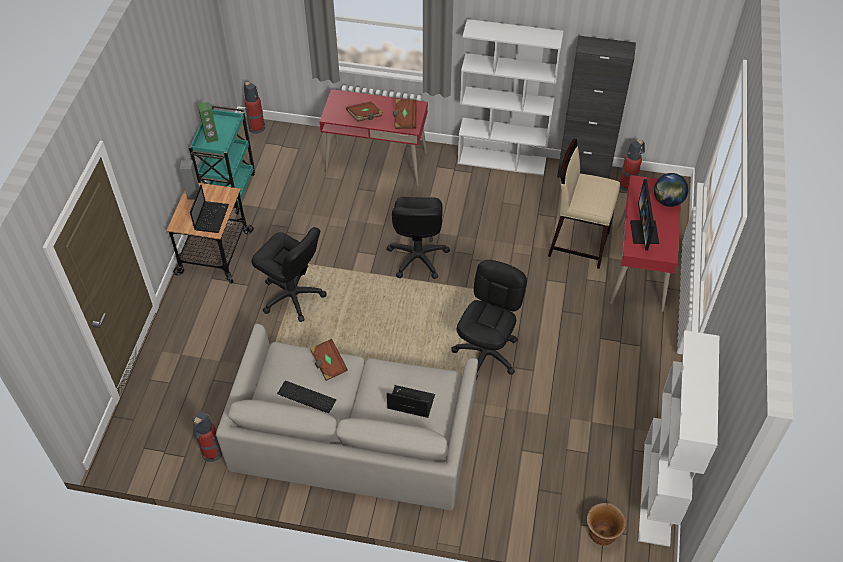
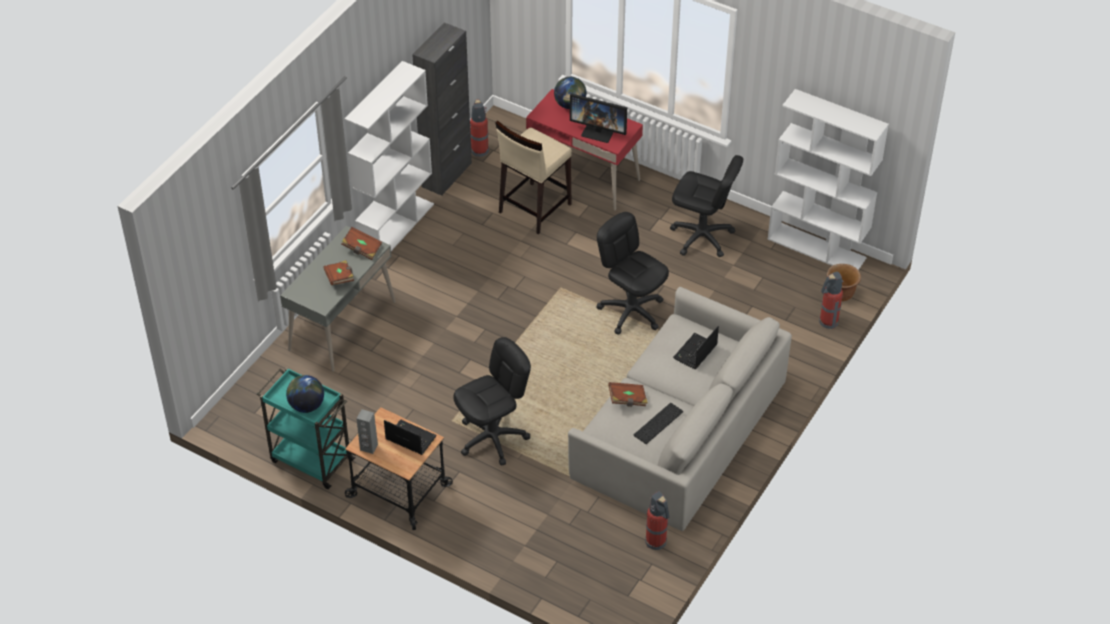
camera: 70 degrees left, 5 degrees down
green speaker [198,102,218,143] -> globe [286,375,324,413]
fire extinguisher [244,81,265,134] -> fire extinguisher moved to [819,272,844,329]
red desk [319,89,428,187] -> grey desk [280,226,396,372]
black office chair [387,197,450,279] -> black office chair moved to [670,155,743,257]

